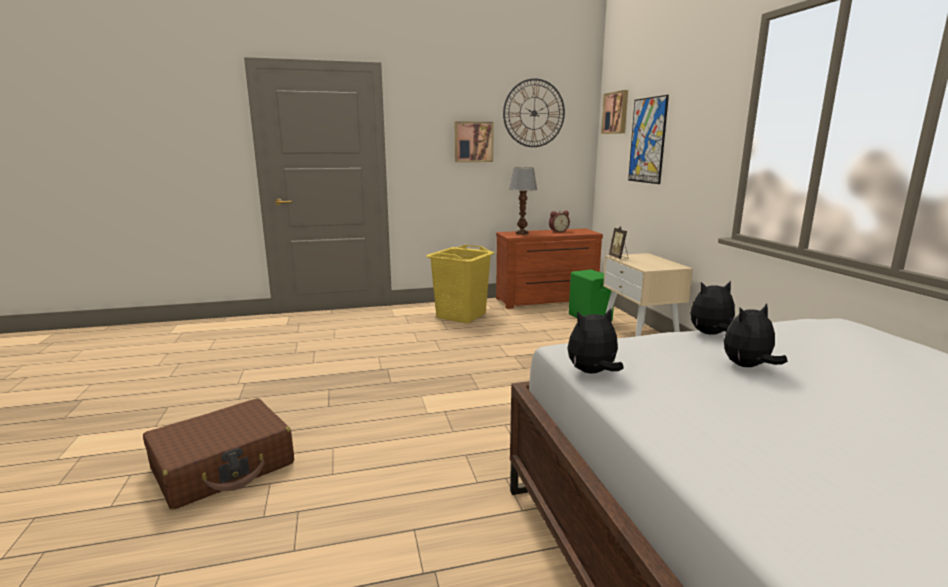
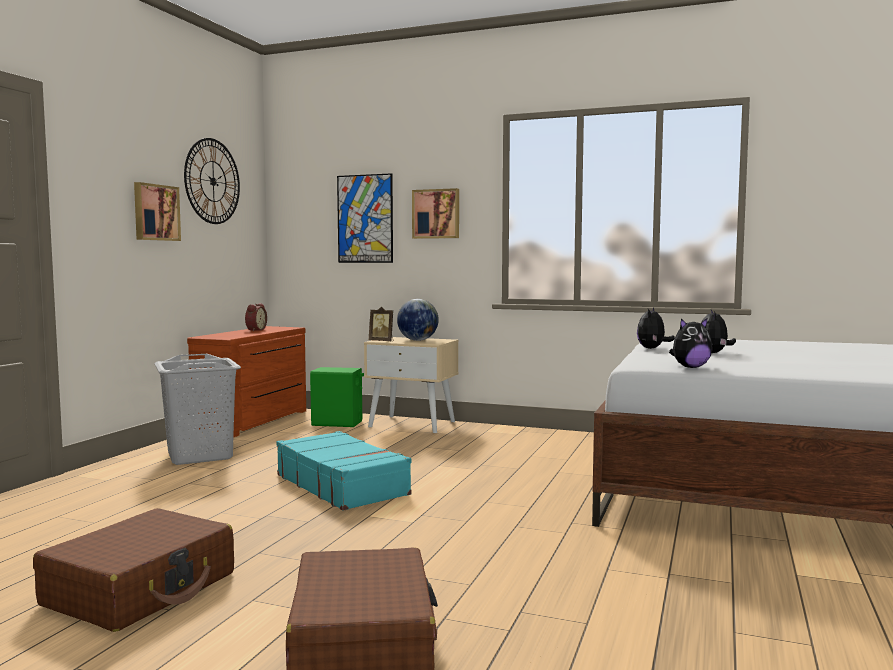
camera: 55 degrees left, 10 degrees down
yellow laundry basket [426,245,494,323] -> grey laundry basket [154,354,241,465]
table lamp [509,167,537,235] -> none
plush toy [568,308,624,373] -> plush toy turned 120 degrees counterclockwise [669,318,713,368]
picture [601,90,628,134] -> picture moved to [412,188,459,239]
none -> brown suitcase [33,508,234,632]
none -> turquoise suitcase [277,431,411,511]
none -> globe [397,299,439,341]

